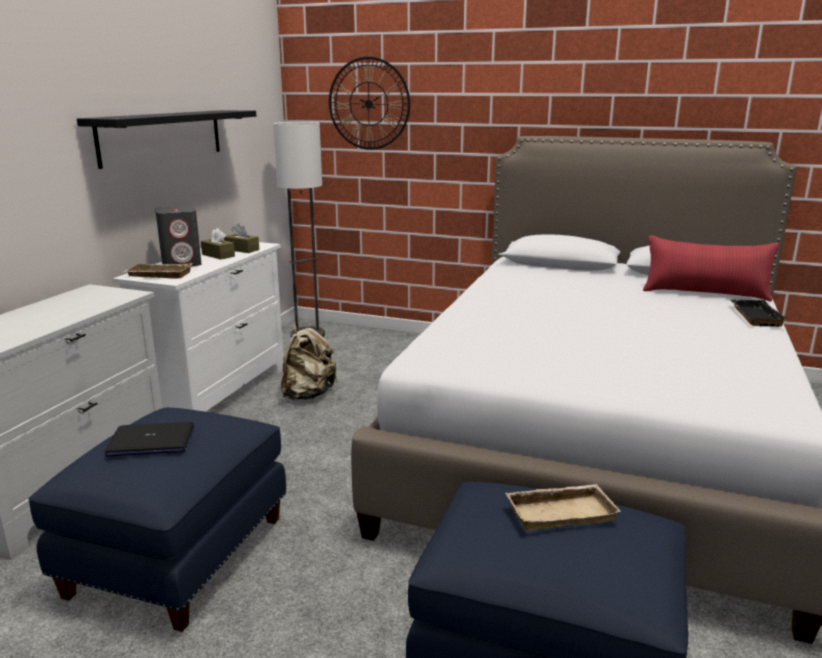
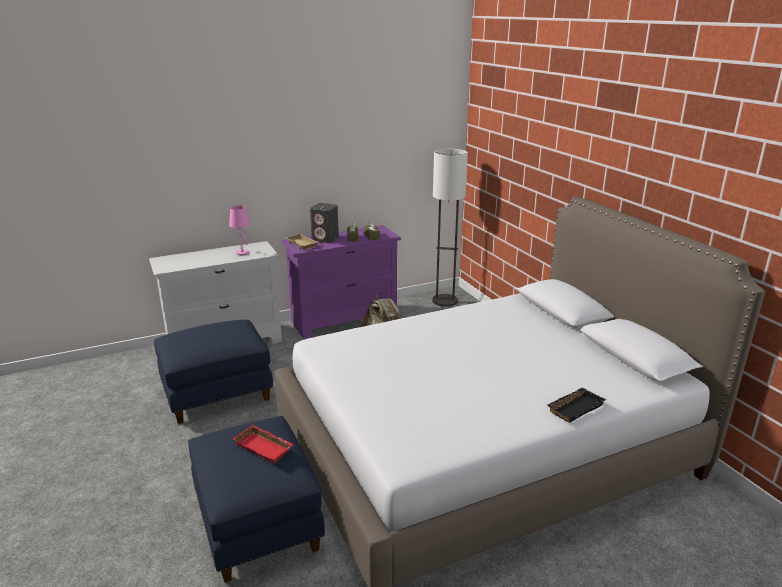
camera: 45 degrees right, 5 degrees up
black shelf [77,110,256,169] -> none
laptop [104,422,194,456] -> none
white dresser [113,242,284,412] -> purple dresser [282,225,401,339]
wall clock [329,57,410,150] -> none
beige tray [506,484,621,531] -> red tray [232,425,294,464]
red pillow [643,235,779,301] -> none
none -> pink table lamp [229,205,250,256]

